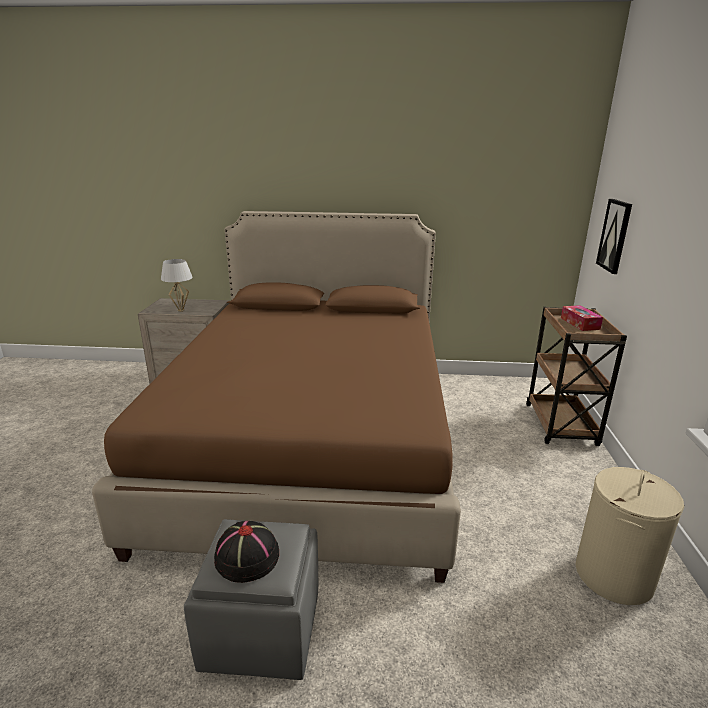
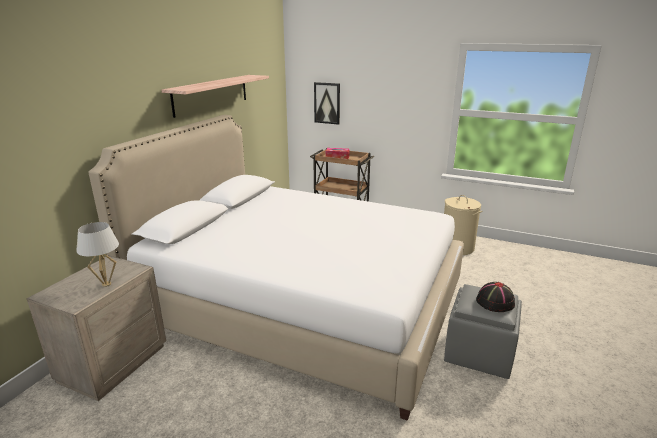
camera: 70 degrees left, 0 degrees up
brown bed [92,211,461,583] -> white bed [89,115,464,421]
none -> shelf [162,75,269,118]

